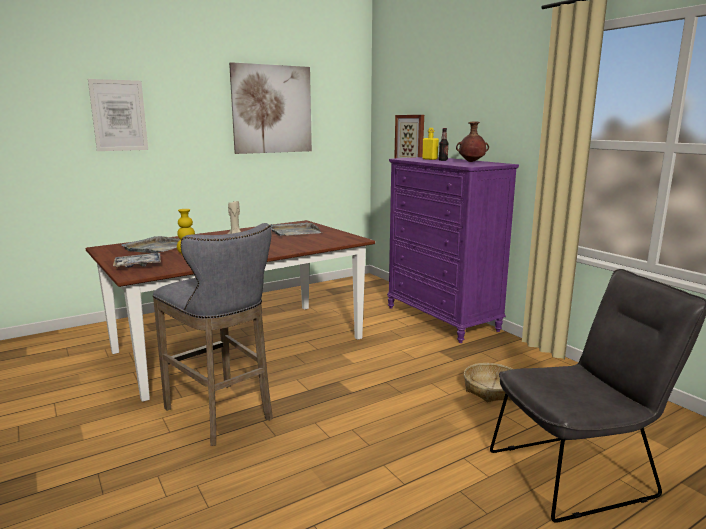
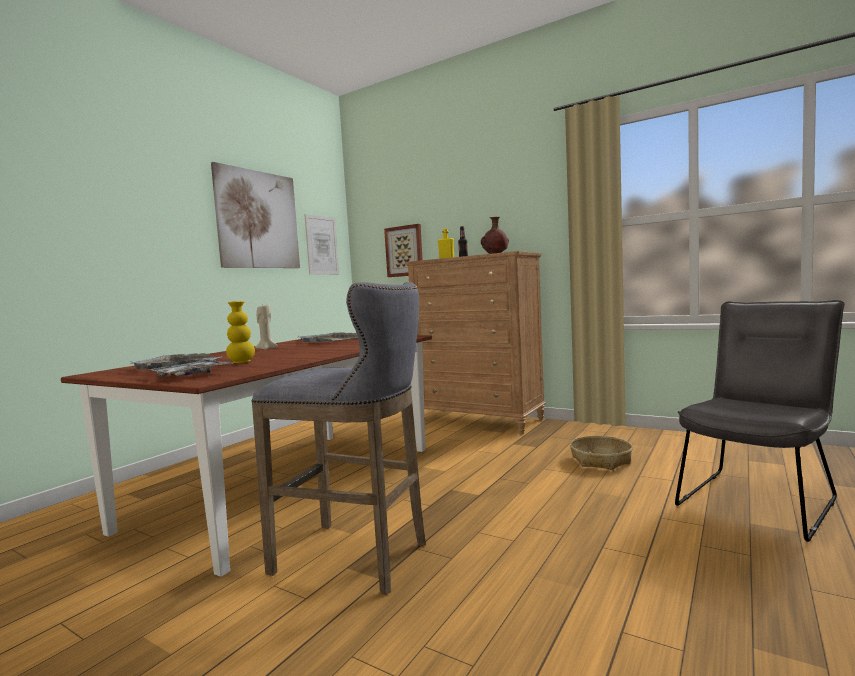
camera: 25 degrees left, 10 degrees down
picture [88,79,148,151] -> picture moved to [304,214,339,275]
purple dresser [387,157,519,343] -> brown dresser [405,251,546,434]

